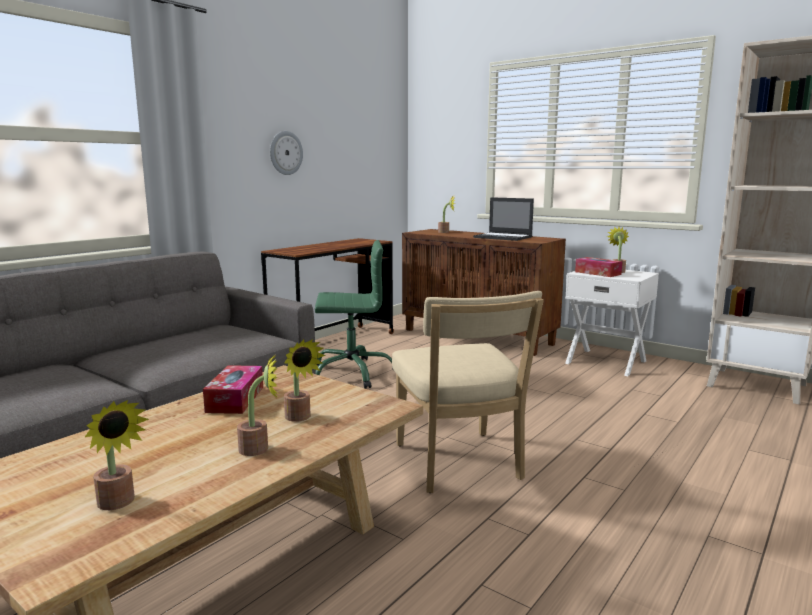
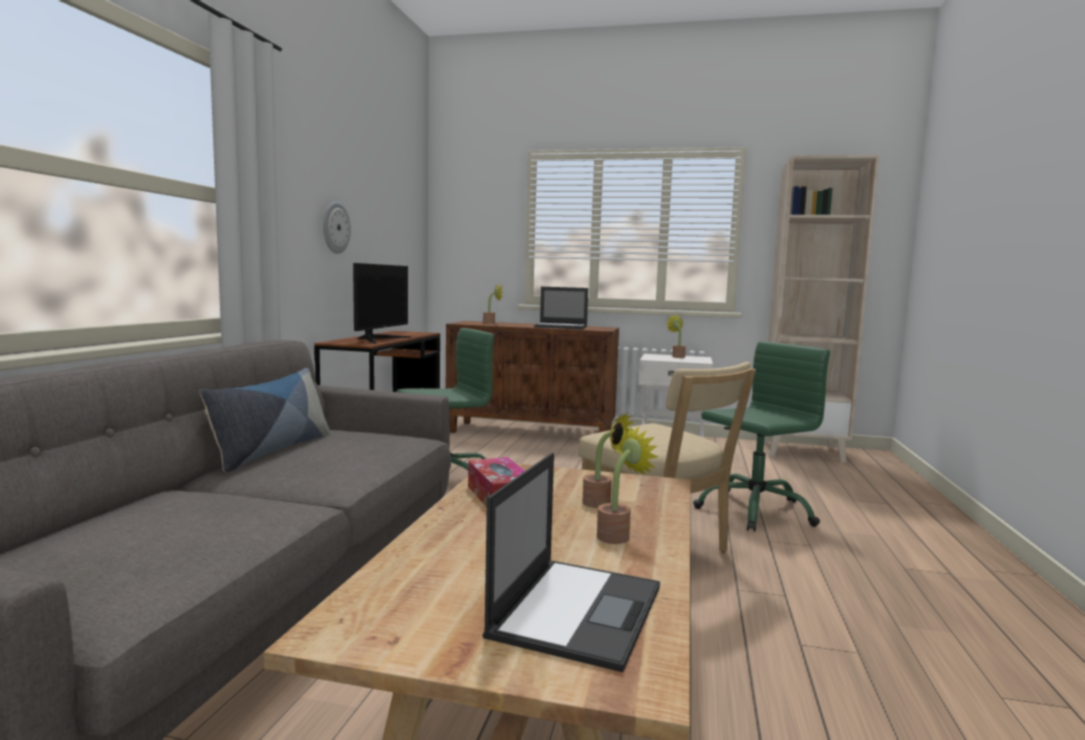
camera: 25 degrees left, 5 degrees down
potted plant [85,400,149,510] -> laptop [483,453,660,672]
tissue box [575,257,623,277] -> none
none -> pillow [200,368,331,472]
none -> monitor [353,263,411,344]
none -> green office chair [693,342,830,531]

